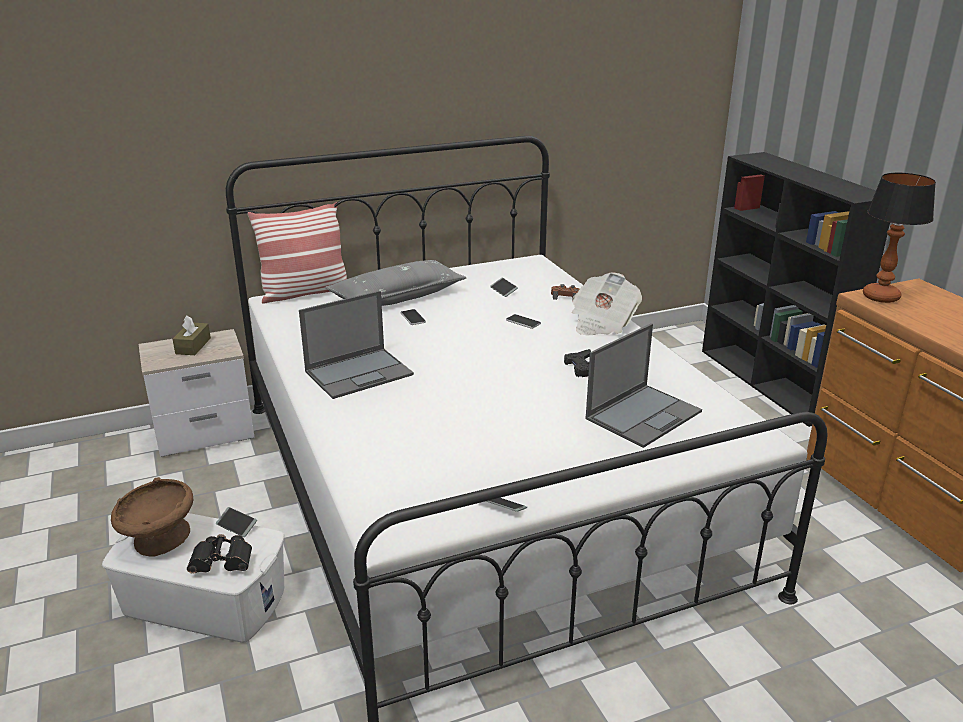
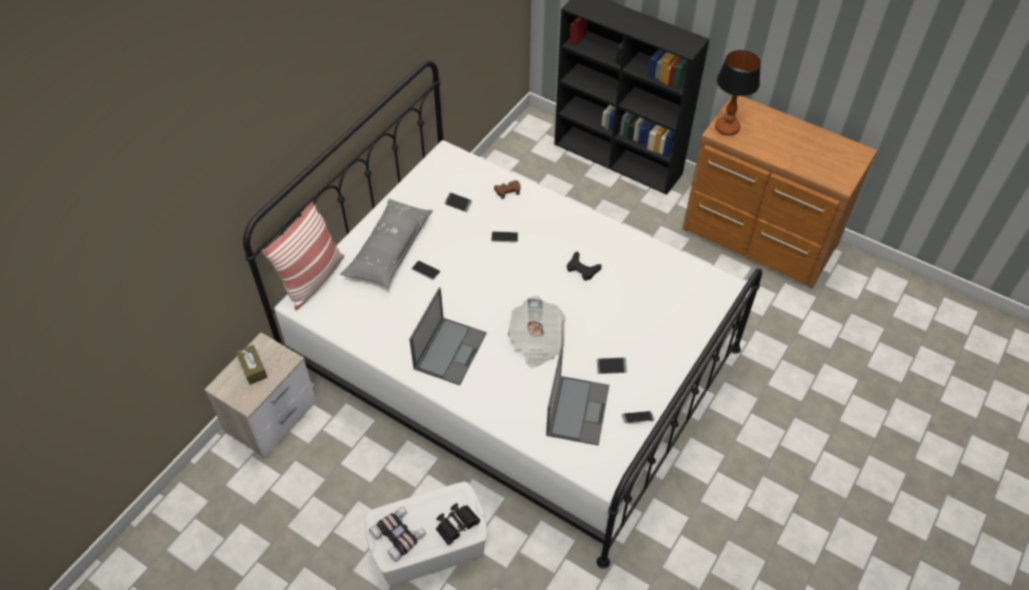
camera: 35 degrees left, 25 degrees up
brown bowl [111,477,193,556] -> binoculars [369,506,426,562]
phone [216,507,257,537] -> phone moved to [597,358,627,374]
newspaper [572,272,642,335] -> newspaper moved to [508,296,565,368]
laptop [586,323,702,448] -> laptop moved to [546,347,609,446]

